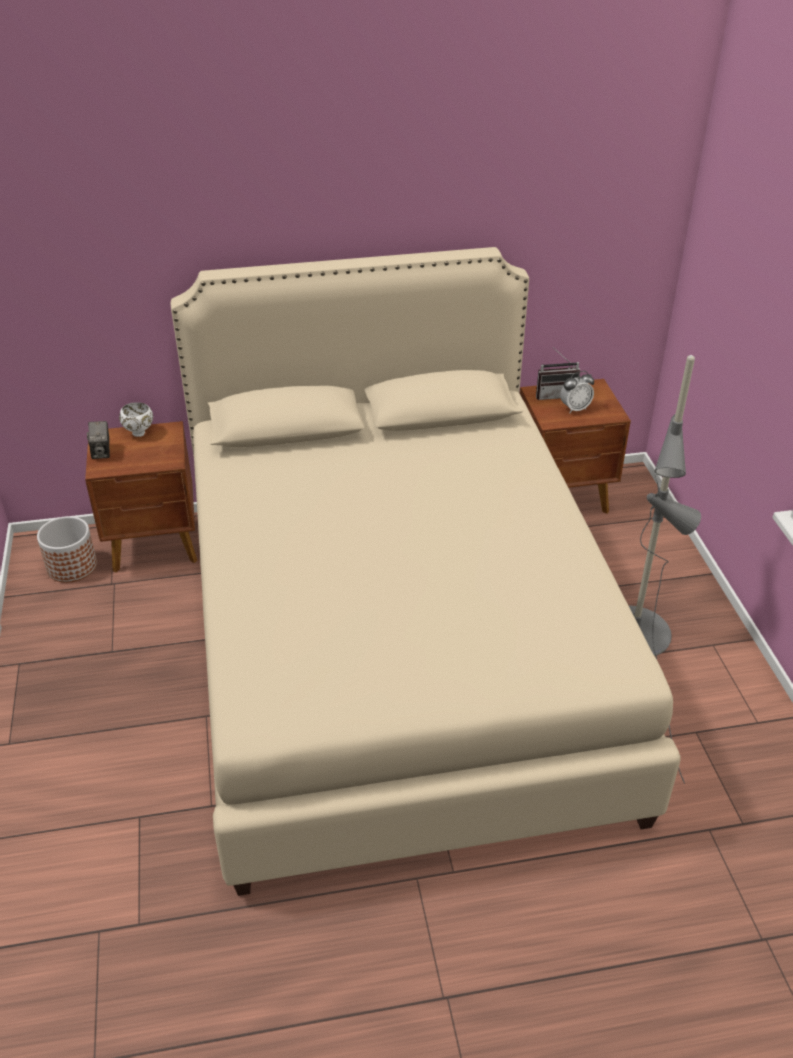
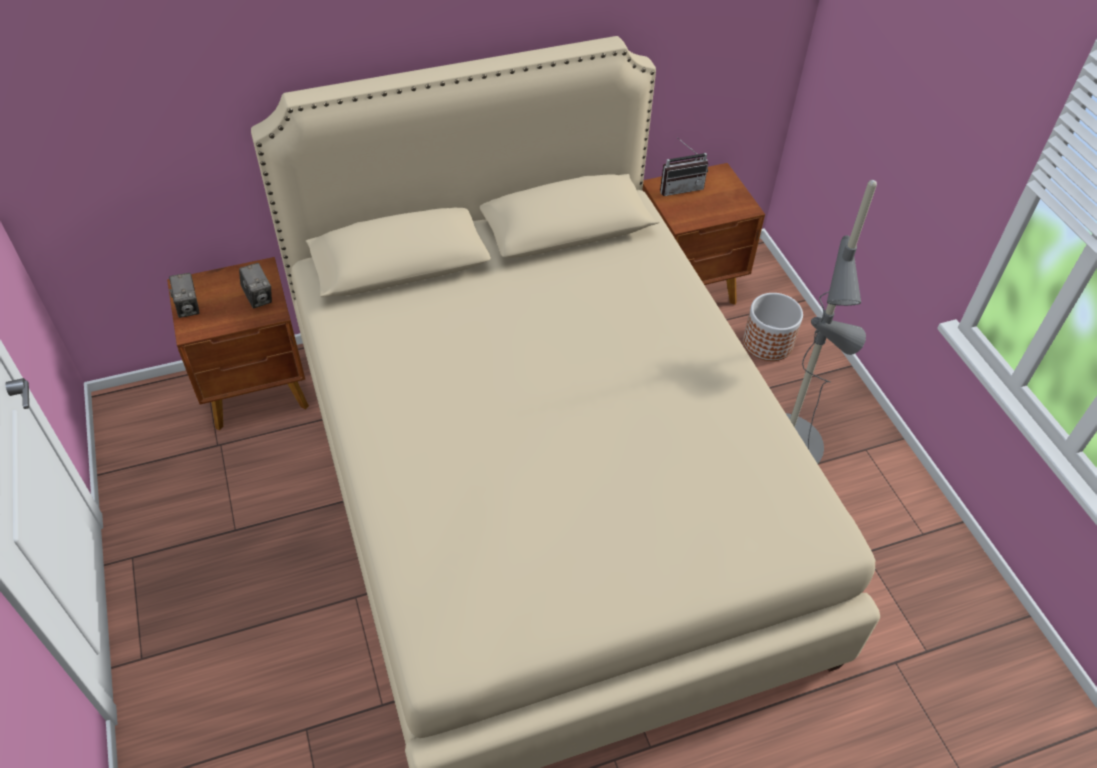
camera: 10 degrees left, 10 degrees up
planter [37,516,97,583] -> planter moved to [743,293,803,361]
white bowl [119,402,153,437] -> none
alarm clock [560,371,594,413] -> none
none -> camera [239,263,272,308]

